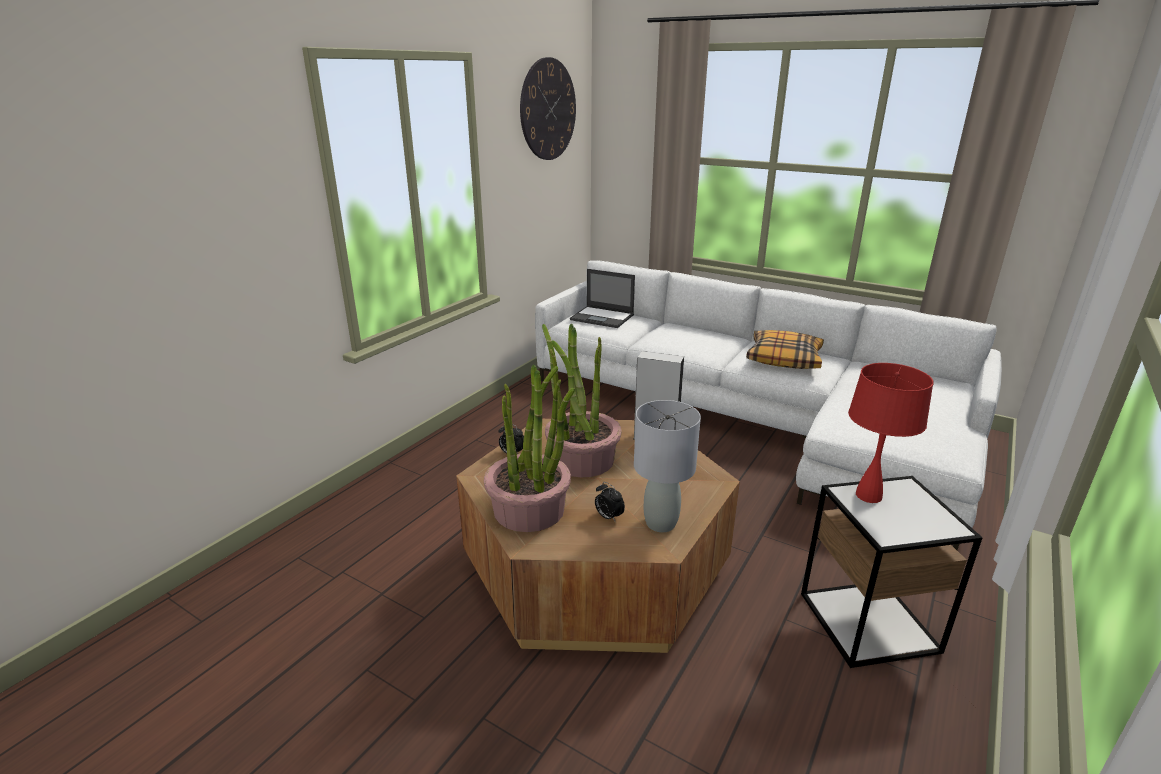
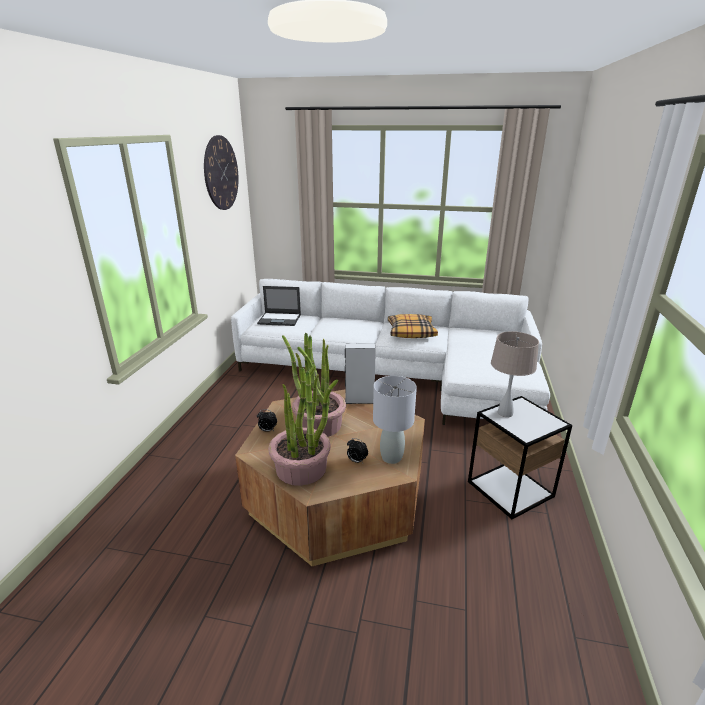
camera: 20 degrees left, 0 degrees up
red table lamp [848,363,934,503] -> beige table lamp [491,331,539,417]

